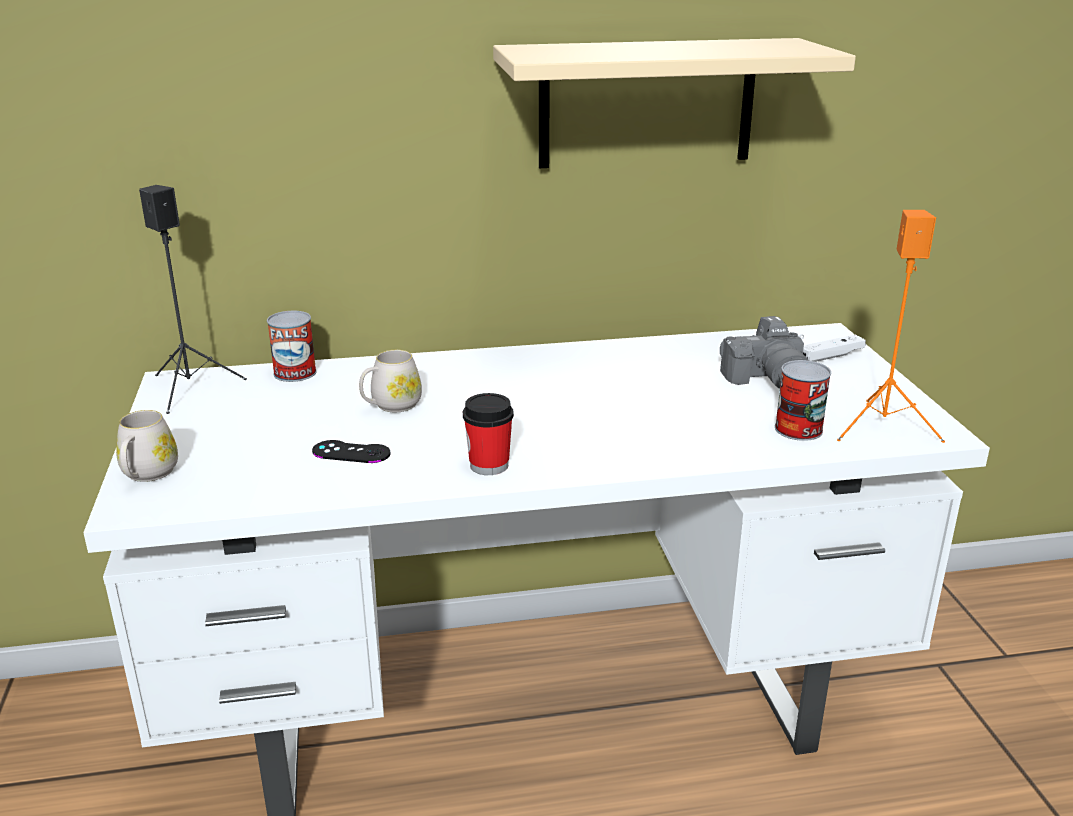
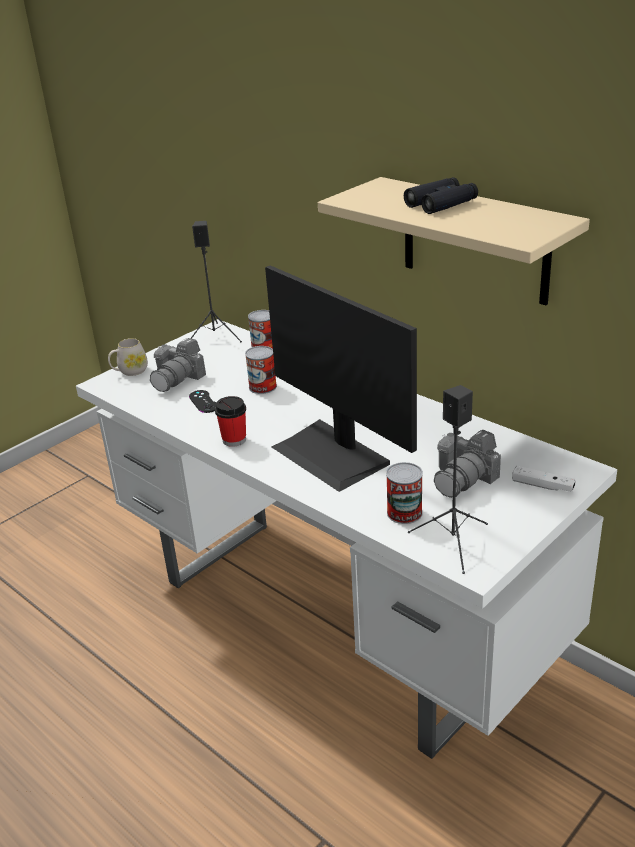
camera: 55 degrees right, 5 degrees up
white mug [359,350,422,412] -> can [245,346,277,394]
orange speaker [837,210,945,443] -> black speaker [408,385,488,574]
none -> camera [150,338,206,392]
none -> monitor [265,265,417,492]
none -> black binoculars [404,177,478,214]

